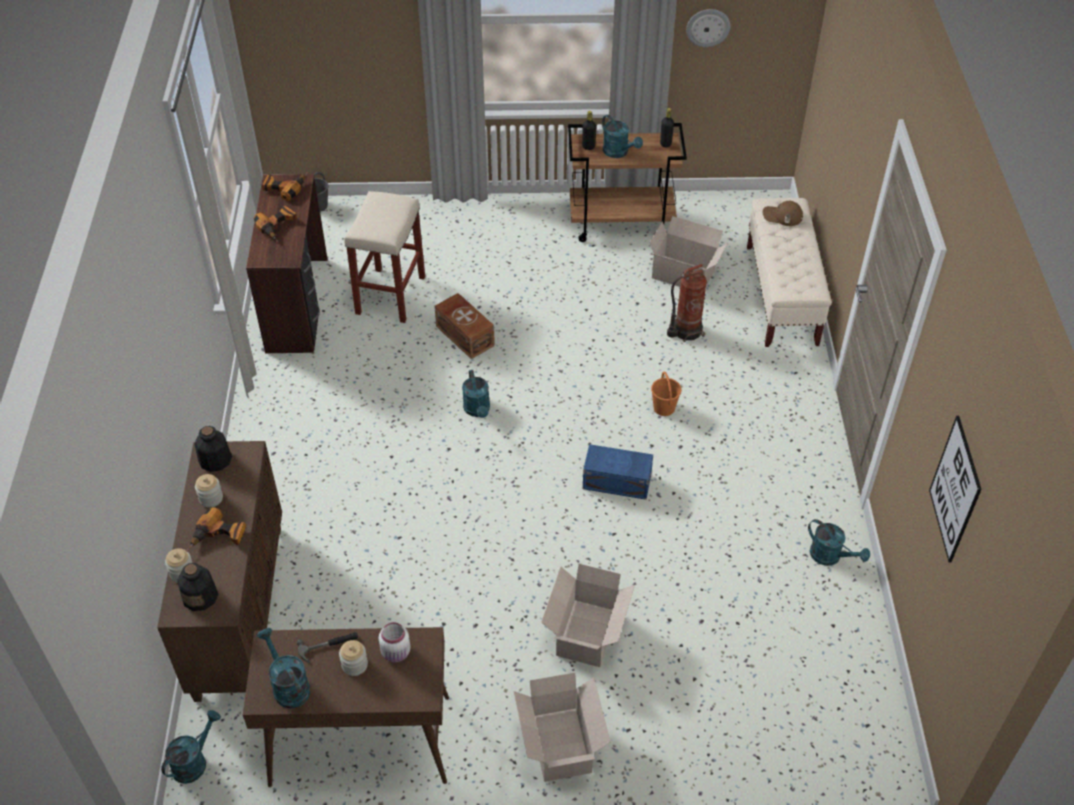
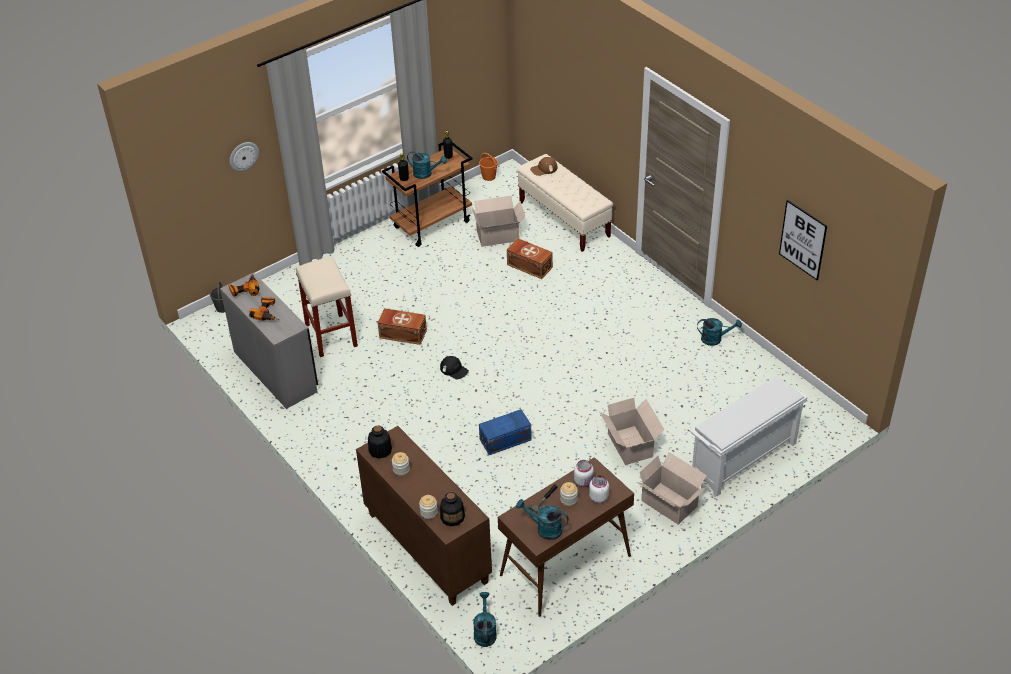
camera: 35 degrees left, 5 degrees down
power drill [187,507,246,551] -> none
brown desk [246,174,328,354] -> grey desk [220,272,318,409]
turquoise watering can [462,370,490,418] -> black cap [440,356,469,380]
blue storage box [583,444,653,500] -> blue storage box moved to [479,409,532,455]
orange bucket [651,372,682,416] -> orange bucket moved to [479,153,498,181]
fire extinguisher [667,264,707,342] -> brown storage box [507,238,553,279]
wall clock [686,9,730,47] -> wall clock moved to [230,142,259,172]
none -> white jar [589,475,609,503]
none -> white shoe rack [691,376,807,496]

